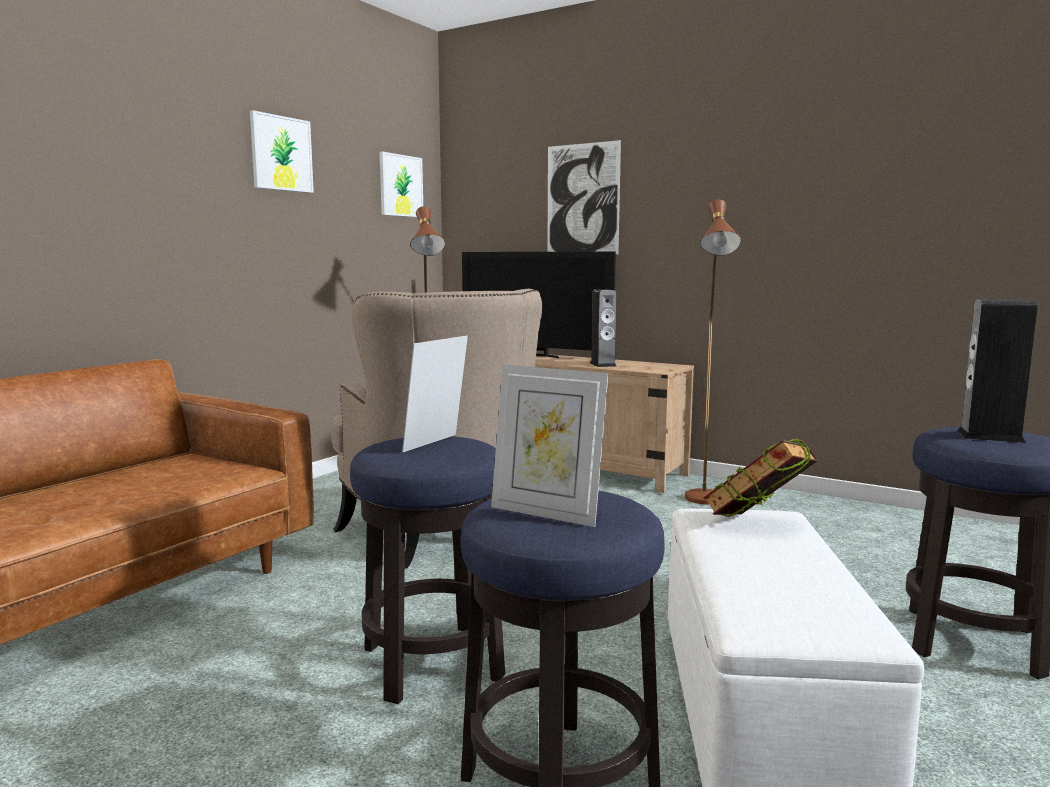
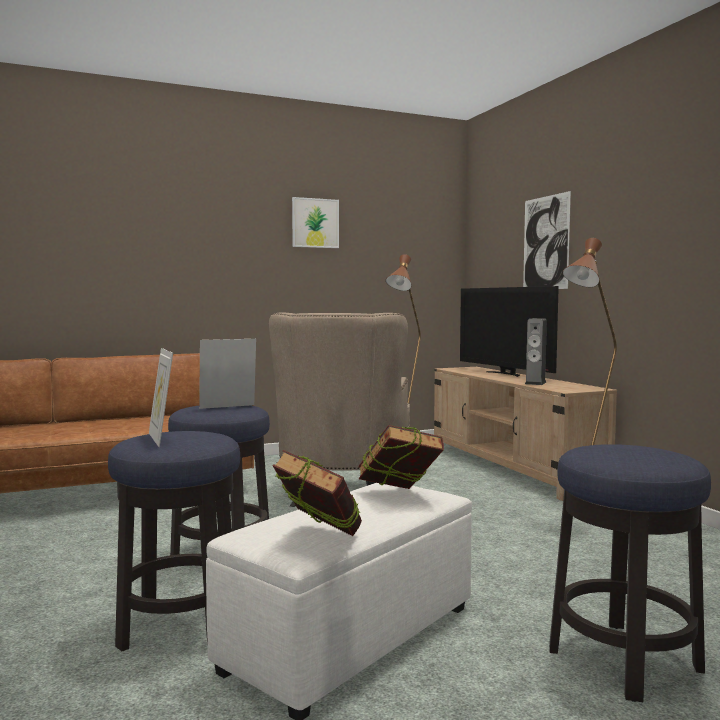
camera: 35 degrees right, 5 degrees down
picture [380,151,423,217] -> none
speaker [957,300,1038,443] -> none
none -> book [272,450,362,536]

